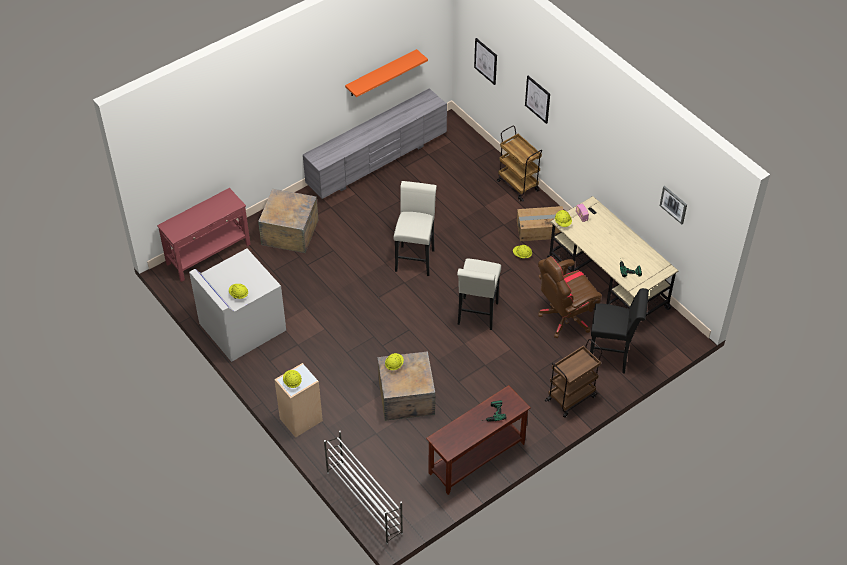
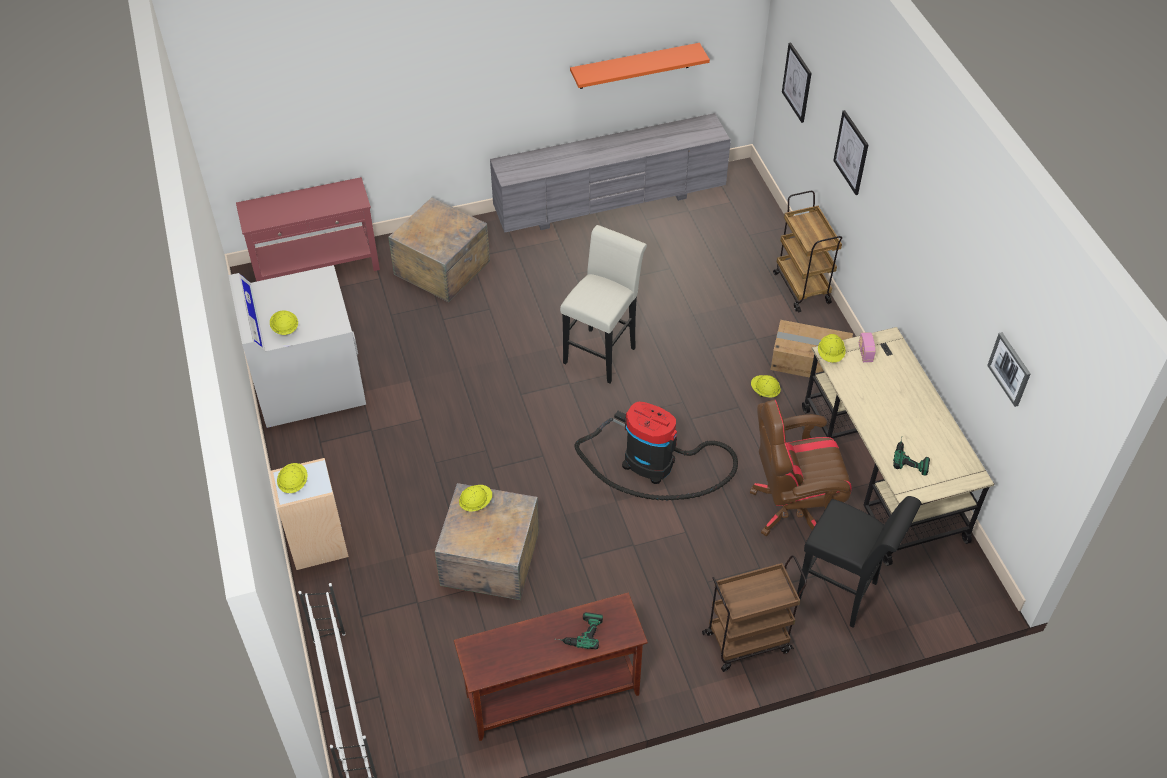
camera: 20 degrees right, 0 degrees up
white stool [457,259,501,330] -> vacuum cleaner [574,401,738,500]

